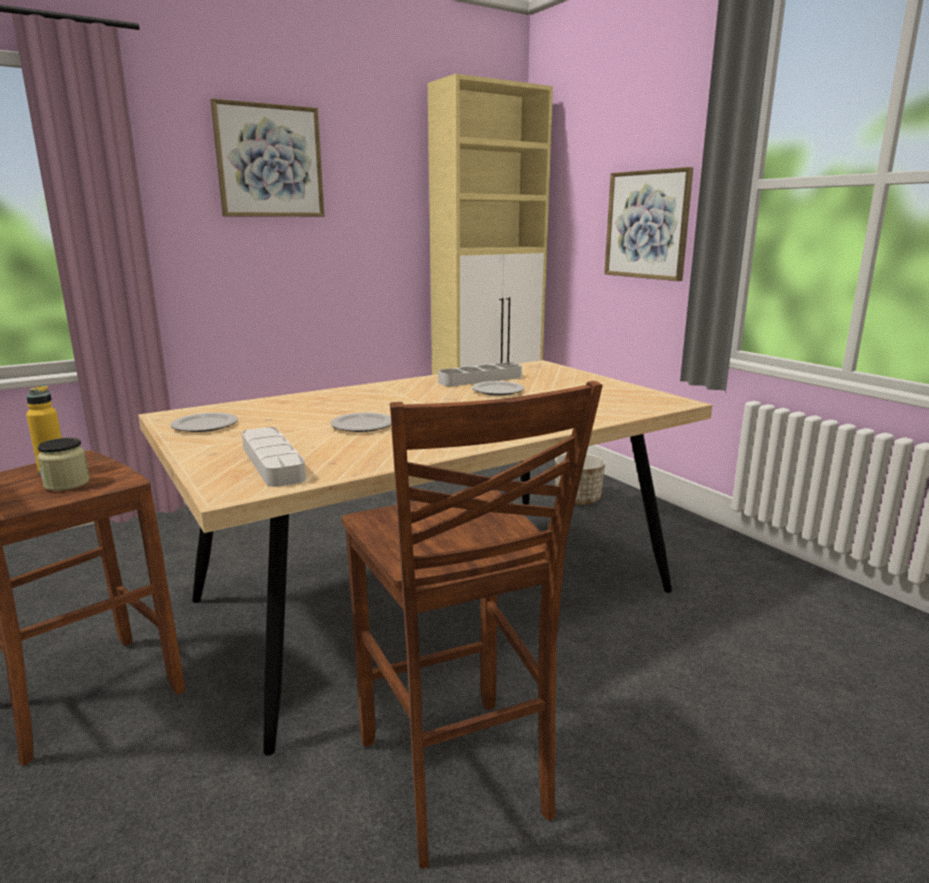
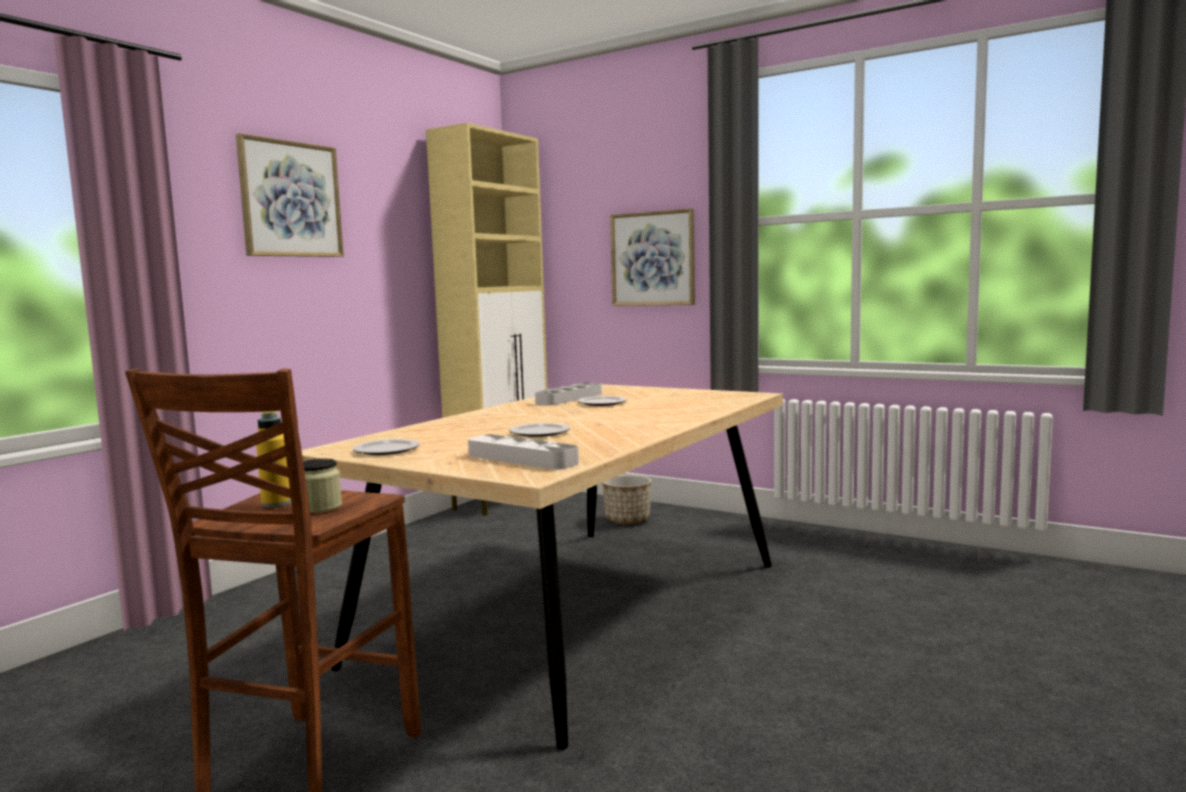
camera: 25 degrees left, 10 degrees down
brown stool [342,381,603,869] -> none

